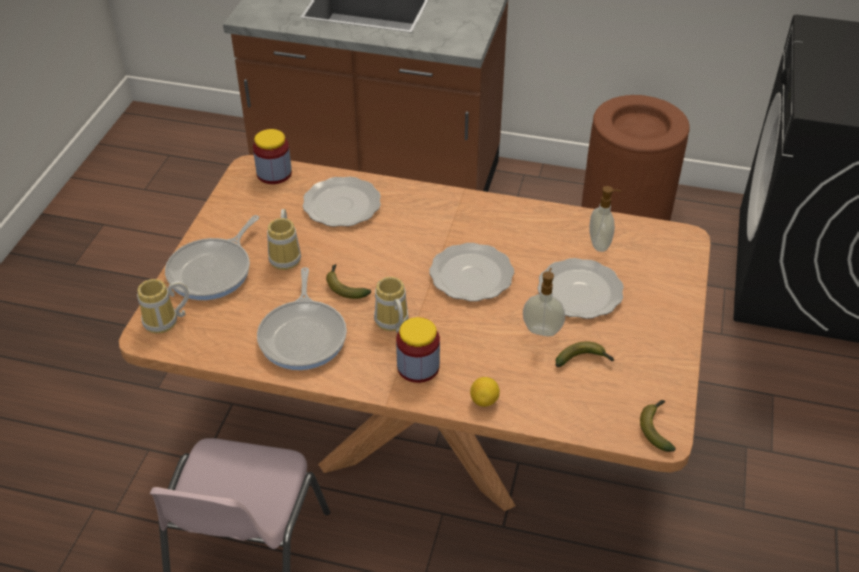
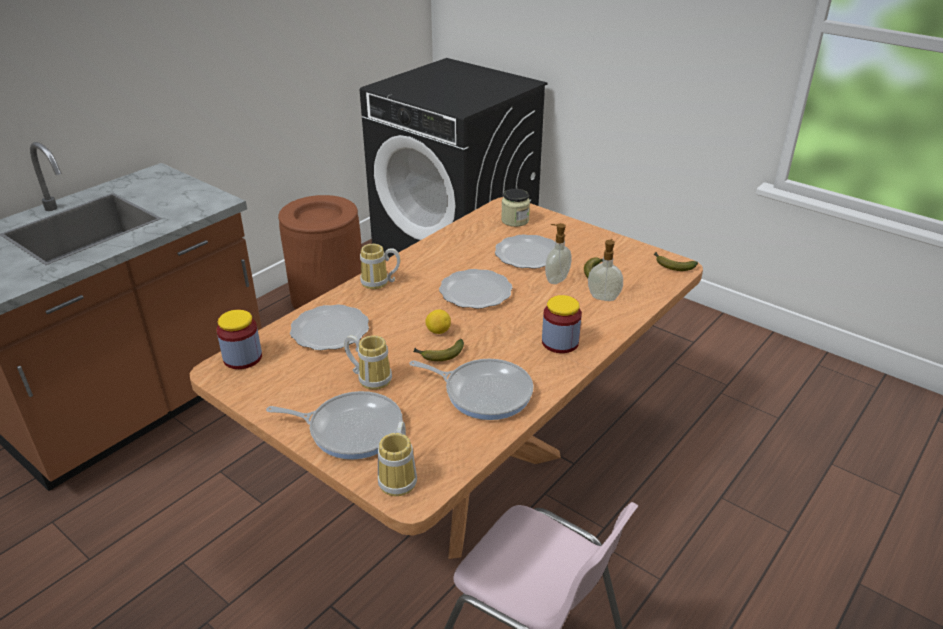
camera: 65 degrees left, 10 degrees down
frying pan [165,215,259,300] -> frying pan turned 45 degrees counterclockwise [266,391,403,459]
mug [374,277,409,333] -> mug moved to [360,244,400,289]
lemon [470,377,500,407] -> lemon moved to [425,310,451,334]
soap dispenser [589,186,621,252] -> soap dispenser moved to [588,239,623,301]
none -> jar [501,189,530,227]

